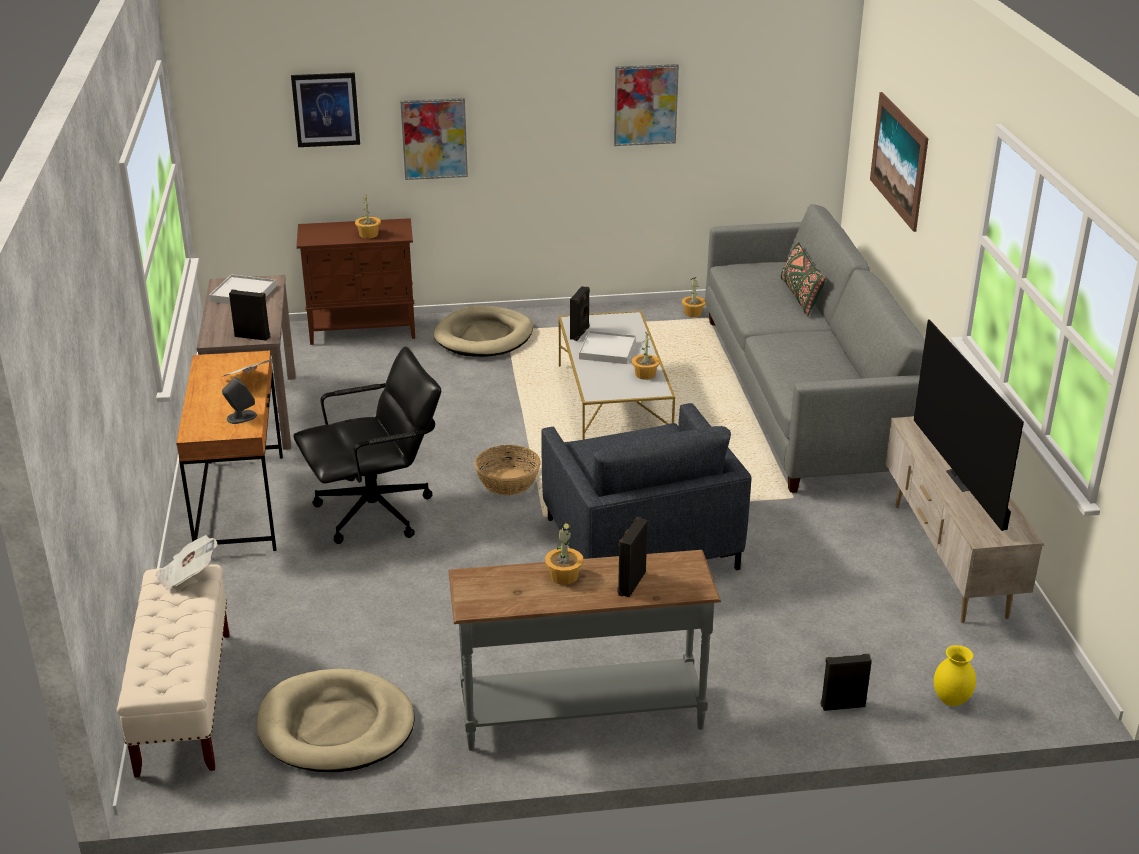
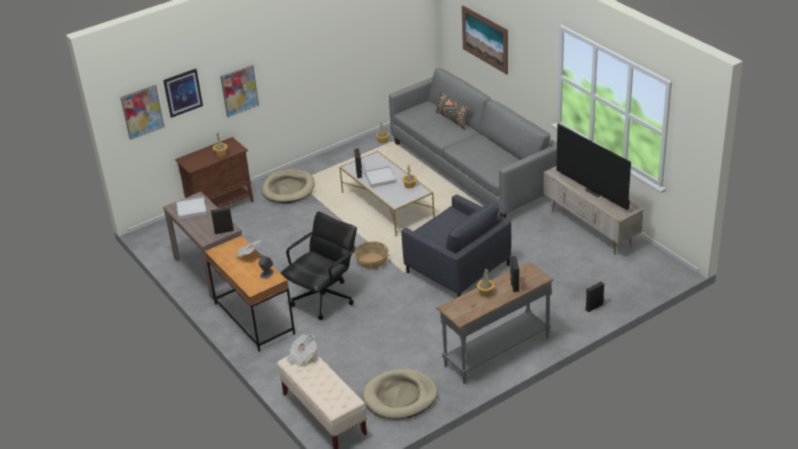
camera: 25 degrees left, 5 degrees up
picture [614,64,679,146] -> picture moved to [120,85,164,140]
yellow vase [934,645,976,706] -> none

